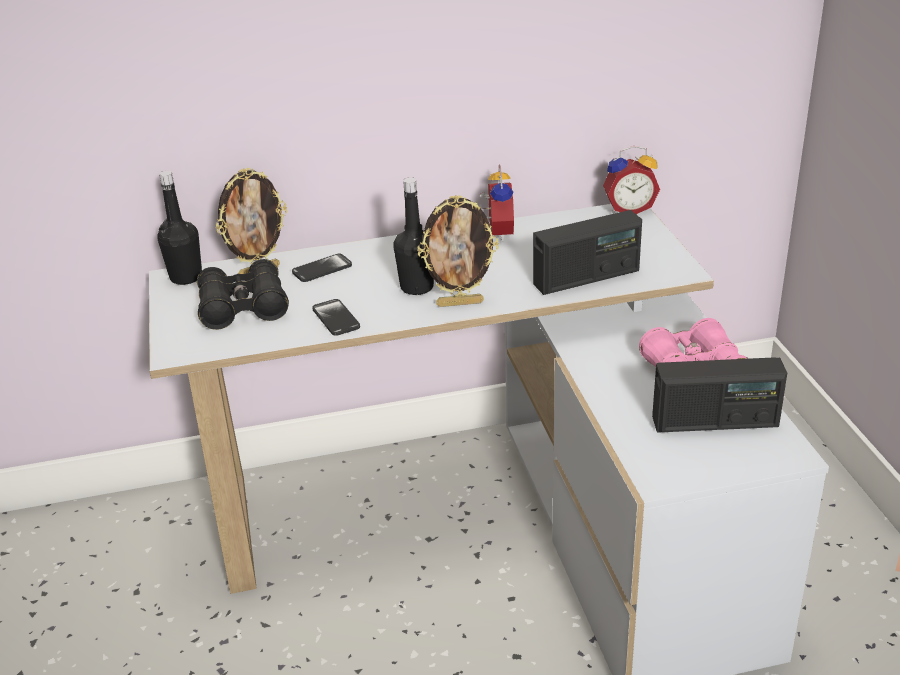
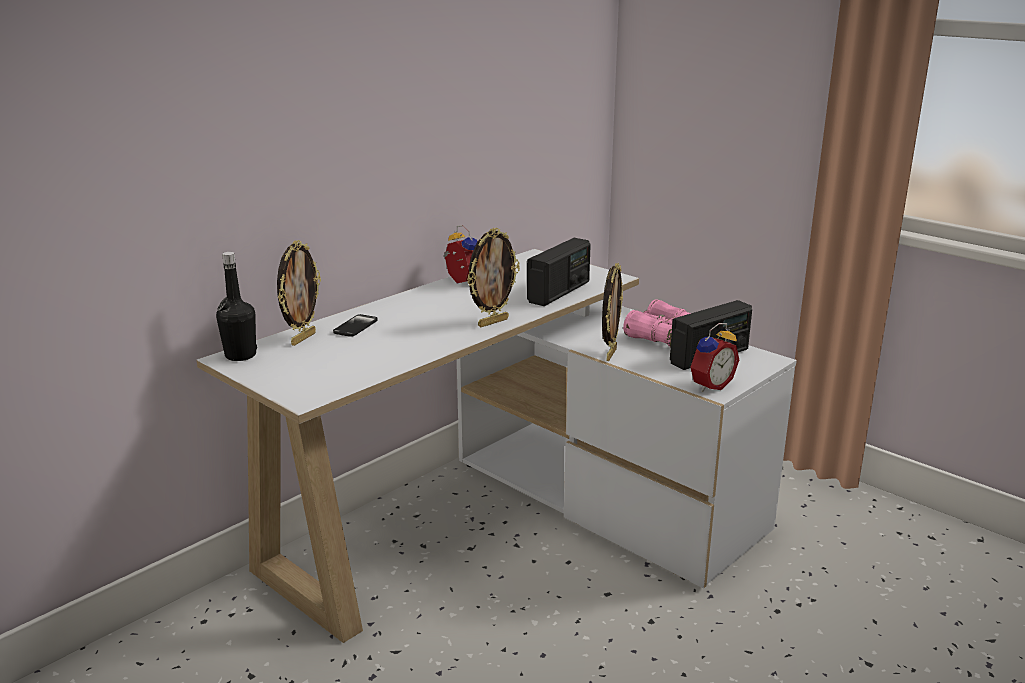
camera: 35 degrees left, 10 degrees down
black binoculars [197,259,289,330] -> none
phone [312,299,360,336] -> none
black bottle [393,177,434,295] -> none
alarm clock [603,146,660,214] -> alarm clock moved to [690,323,739,392]
none -> picture frame [602,263,623,361]

